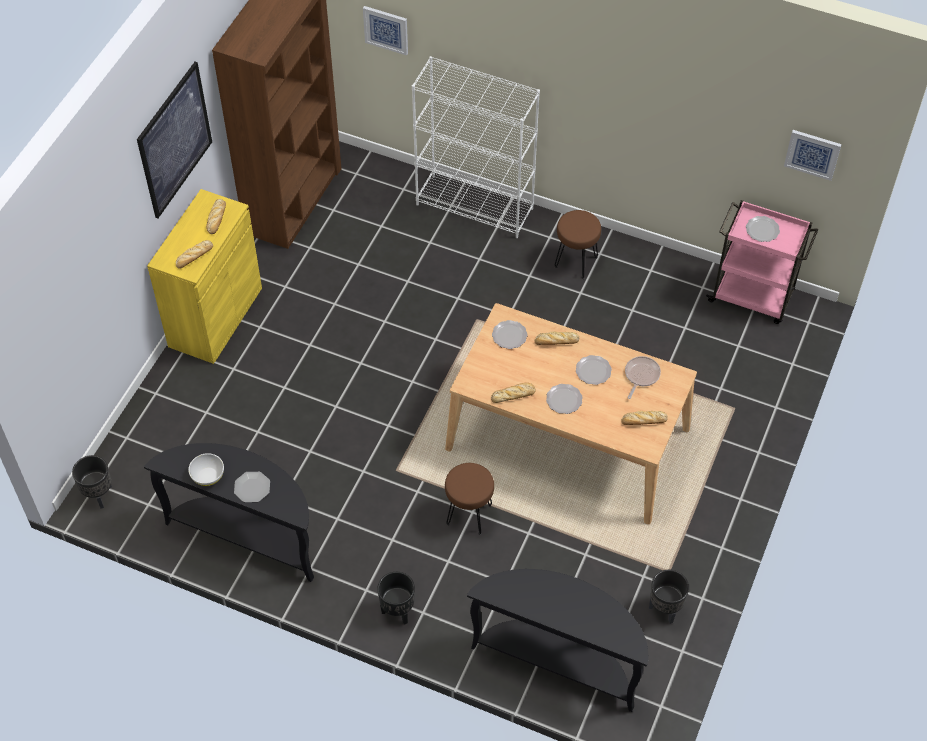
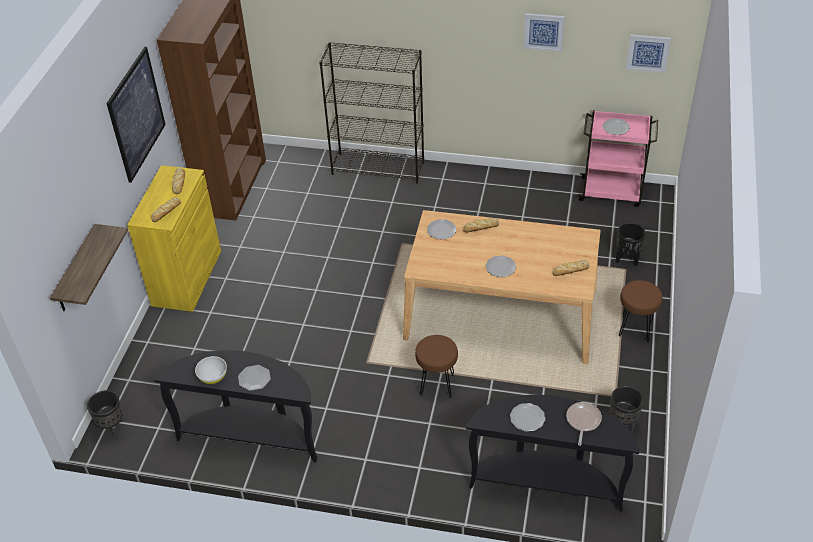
camera: 10 degrees left, 10 degrees down
picture [363,6,408,56] -> picture moved to [523,13,565,52]
black planter [377,572,415,625] -> black planter moved to [616,223,646,266]
white bookcase [412,56,540,238] -> black bookcase [319,42,424,184]
bread [491,383,536,403] -> none
brown stool [555,210,601,279] -> brown stool moved to [619,280,662,343]
plate [576,355,612,385] -> plate moved to [510,403,546,432]
frying pan [625,356,661,399] -> frying pan moved to [566,402,602,446]
none -> shelf [50,224,128,311]

